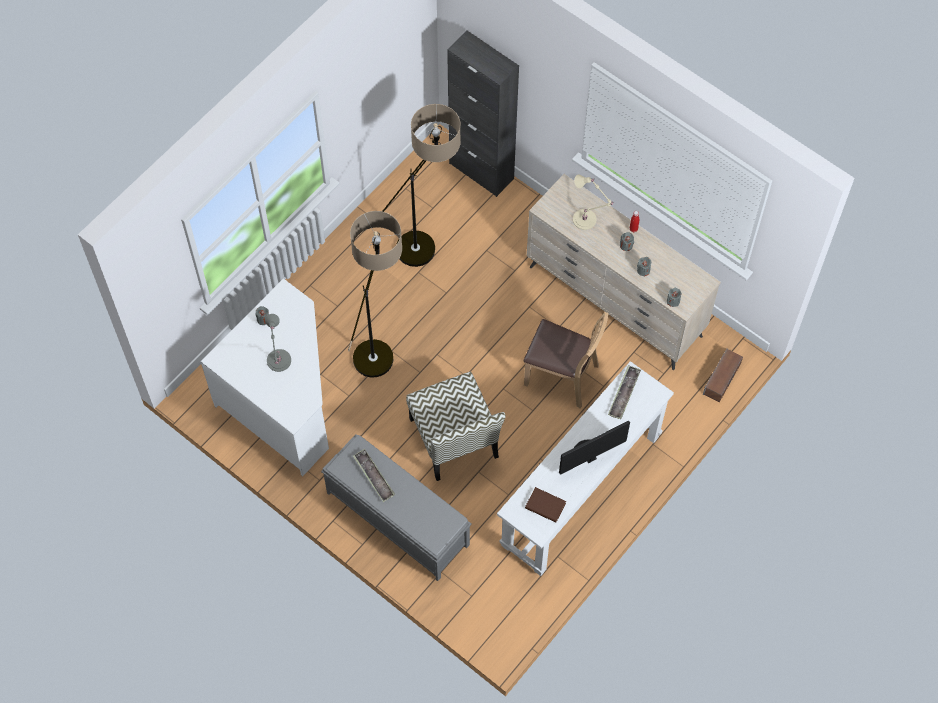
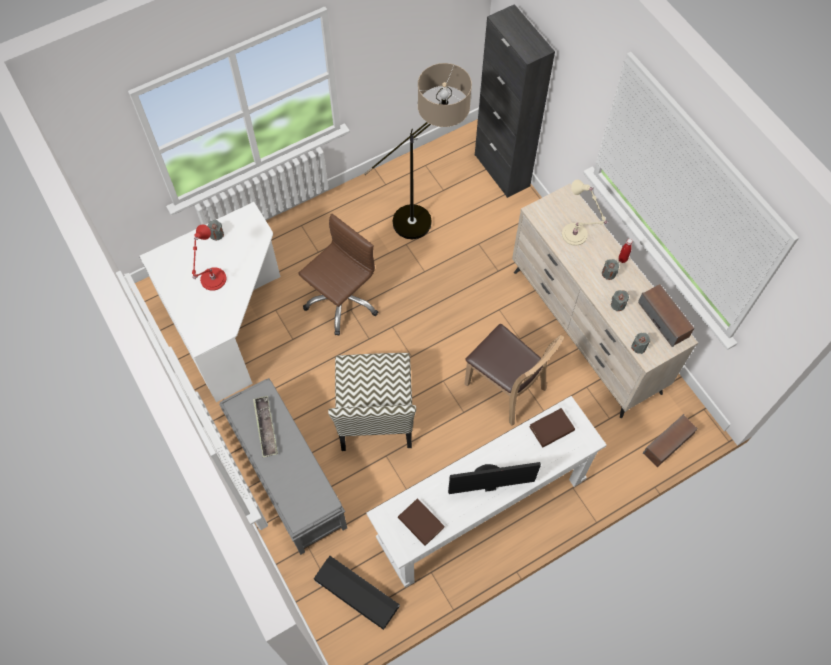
camera: 20 degrees right, 0 degrees up
grey table lamp [265,314,291,372] -> red table lamp [192,225,226,291]
floor lamp [348,211,402,378] -> brown office chair [298,214,378,335]
tray [608,365,641,419] -> brown book [529,408,575,447]
none -> black storage box [314,556,400,630]
none -> speaker [638,284,694,347]

